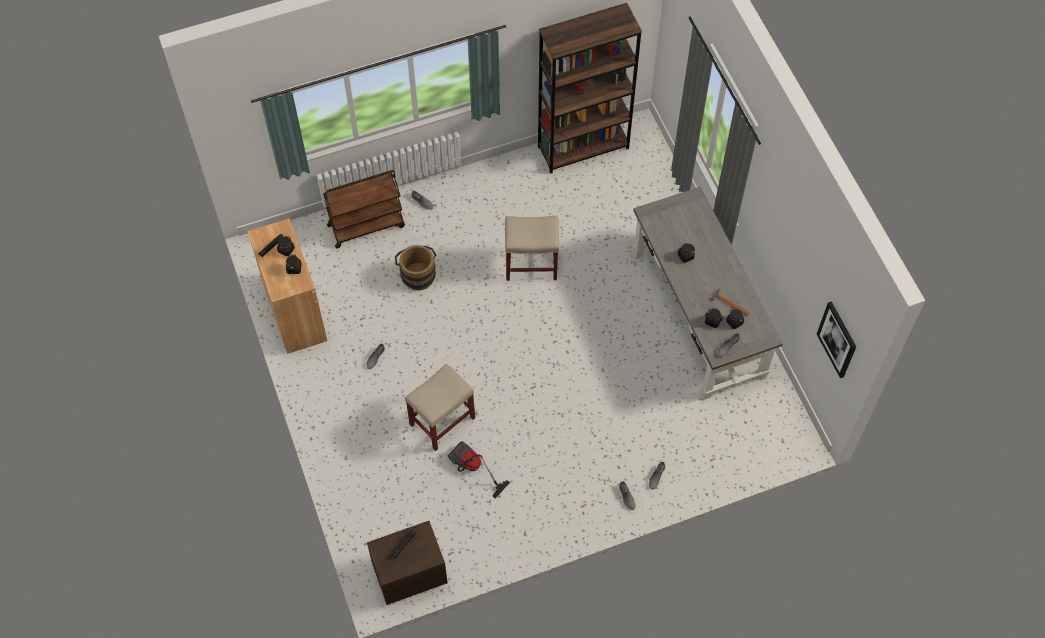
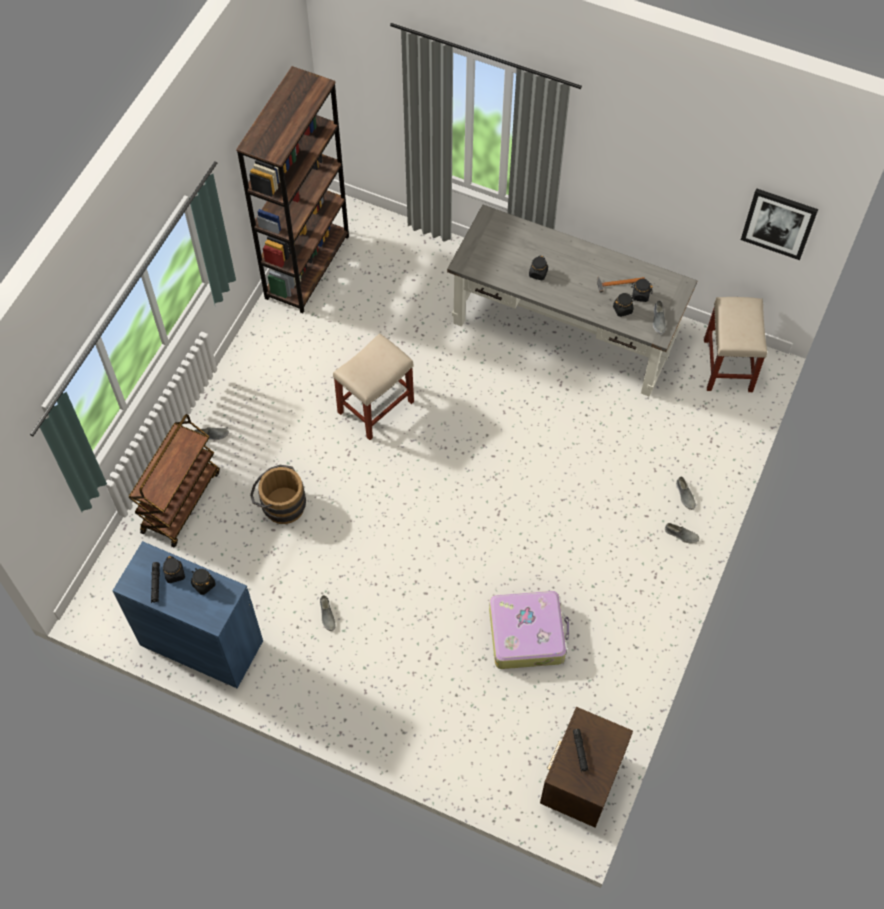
camera: 45 degrees left, 0 degrees up
brown cabinet [248,218,328,354] -> blue cabinet [112,541,263,688]
beige stool [405,363,475,451] -> beige stool moved to [704,297,767,392]
vacuum cleaner [447,441,510,499] -> suitcase [489,591,569,669]

